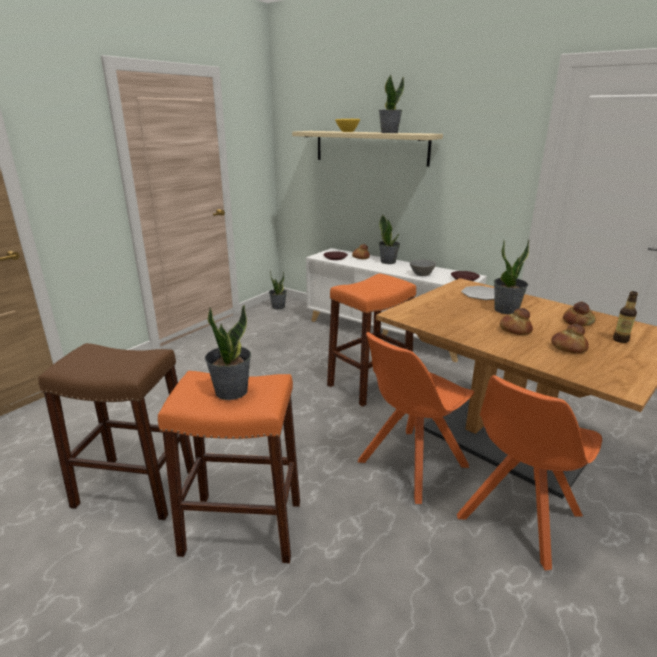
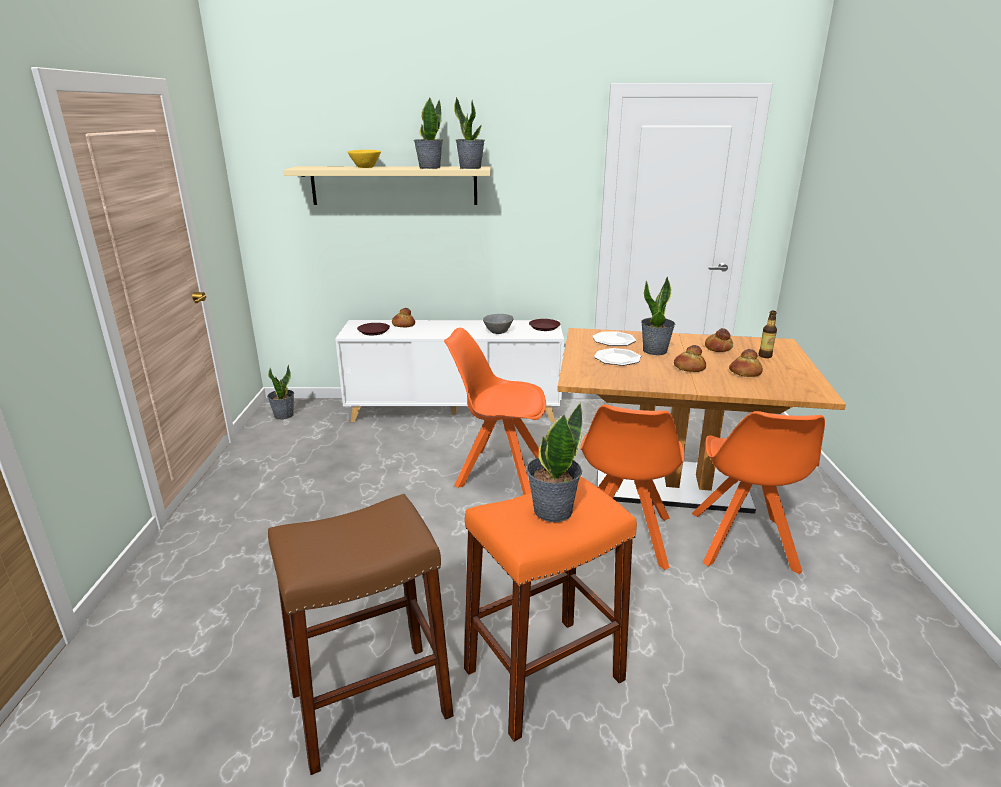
camera: 35 degrees left, 0 degrees up
orange stool [327,274,416,407] -> orange chair [444,328,546,495]
potted plant [379,214,400,264] -> potted plant moved to [454,97,485,169]
none -> plate [594,348,641,366]

